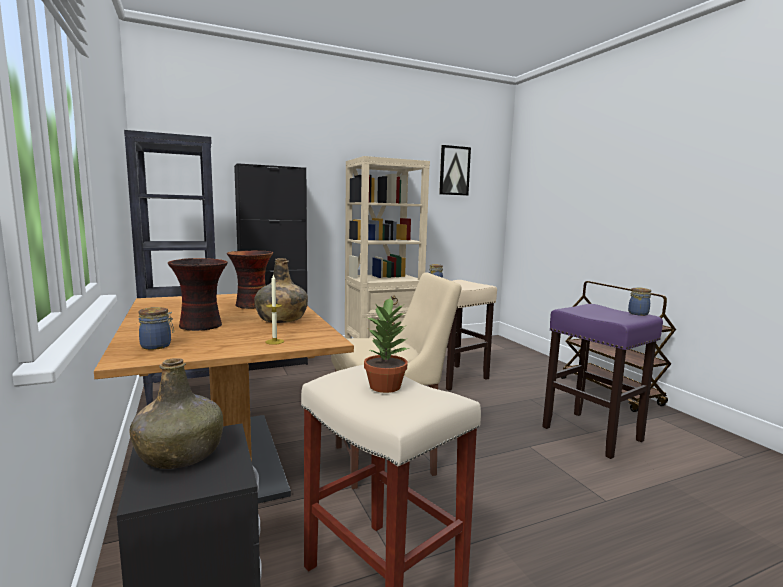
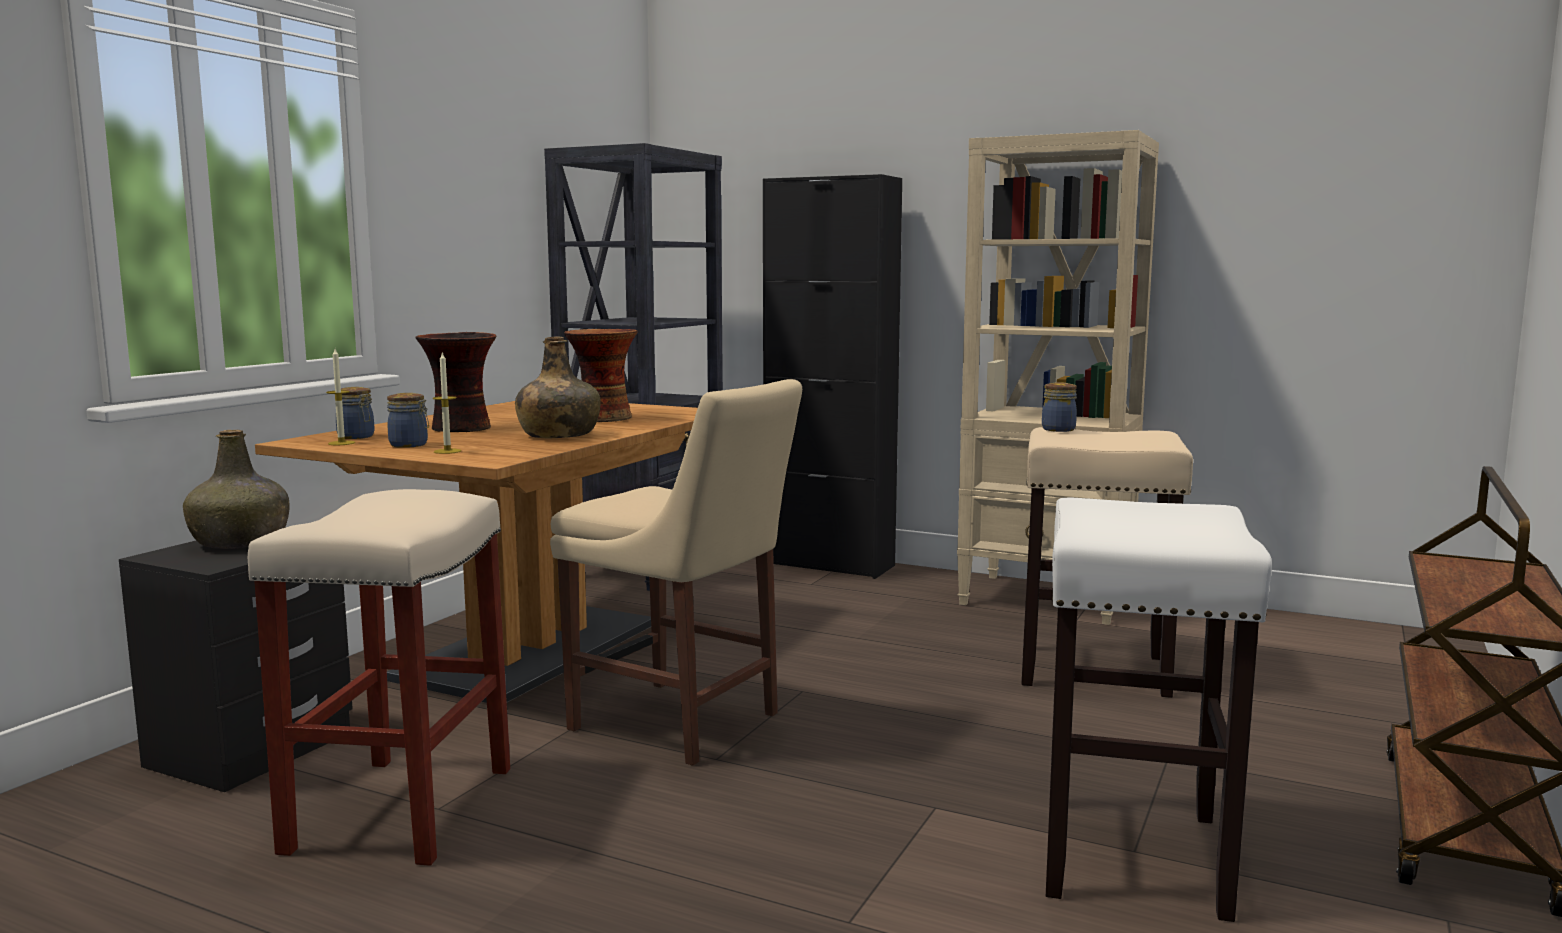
camera: 50 degrees right, 0 degrees up
potted plant [364,296,409,393] -> none
picture [439,145,471,196] -> none
purple stool [542,304,663,459] -> white stool [1046,497,1272,922]
jar [628,287,651,316] -> jar moved to [387,393,429,448]
none -> candle [326,349,355,445]

